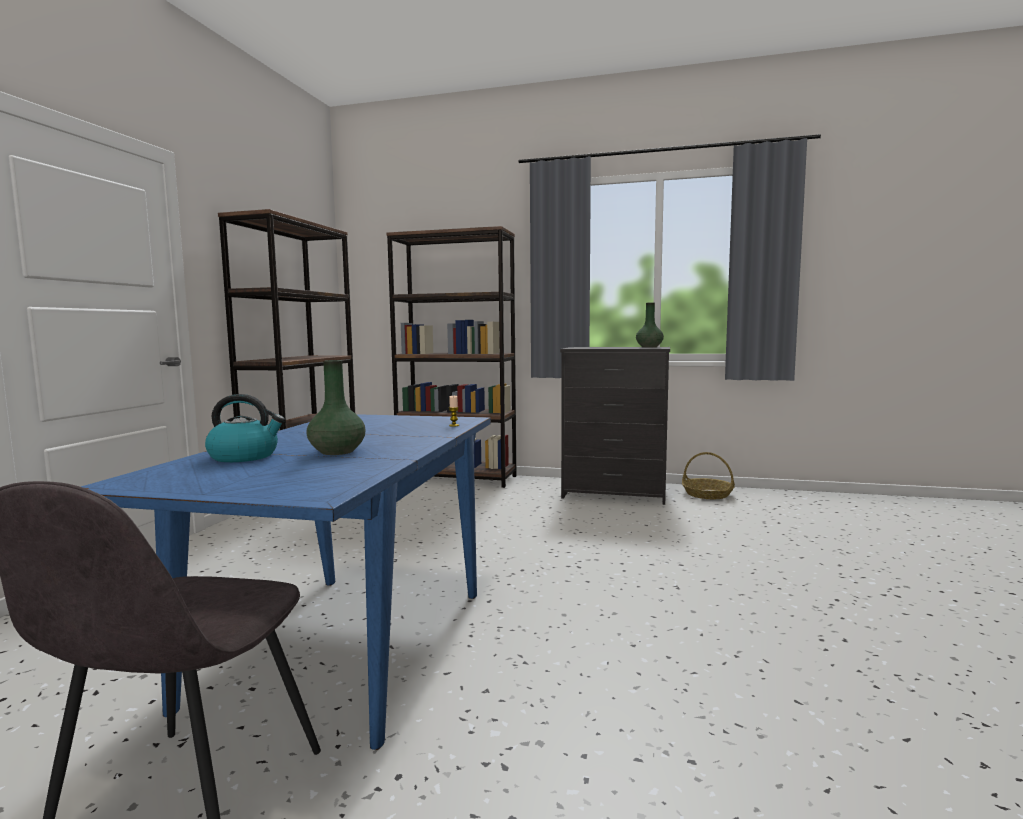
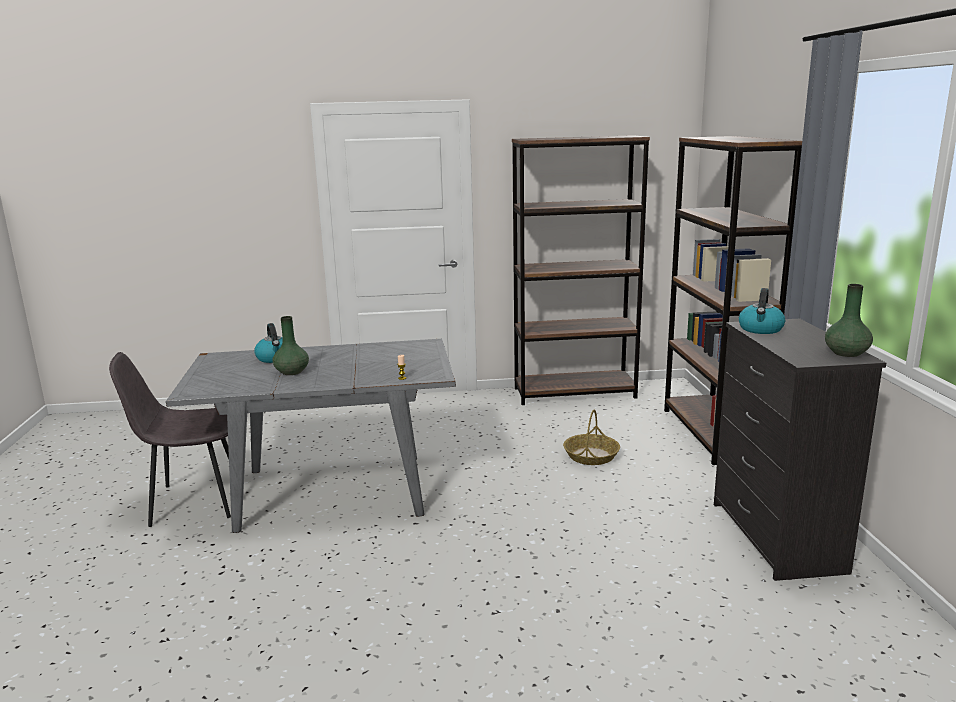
camera: 70 degrees right, 10 degrees up
blue dining table [81,414,491,750] -> grey dining table [166,339,456,533]
basket [682,452,735,499] -> basket moved to [563,410,620,465]
none -> kettle [739,288,785,334]

